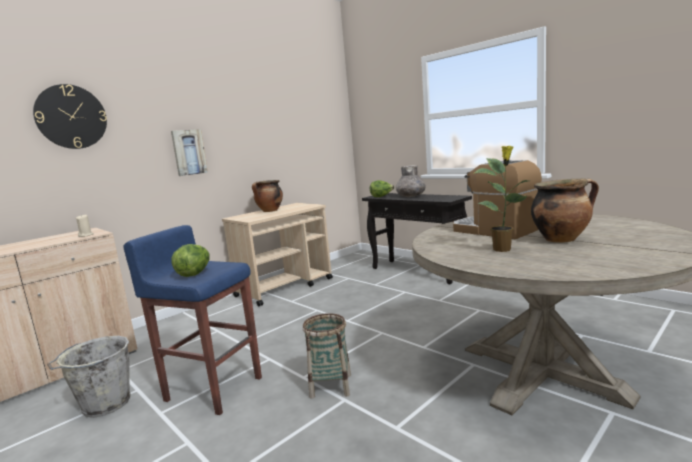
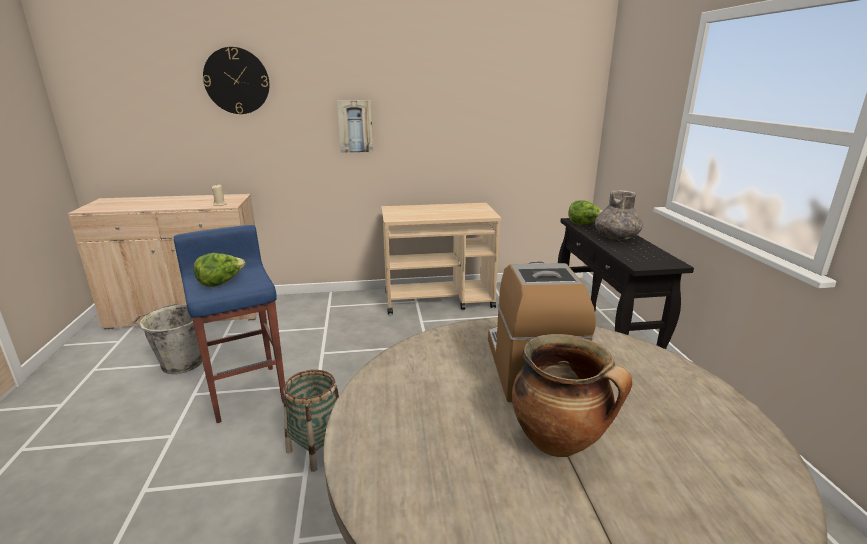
camera: 35 degrees right, 10 degrees up
cooking pot [252,180,283,212] -> none
potted plant [474,146,528,252] -> none

